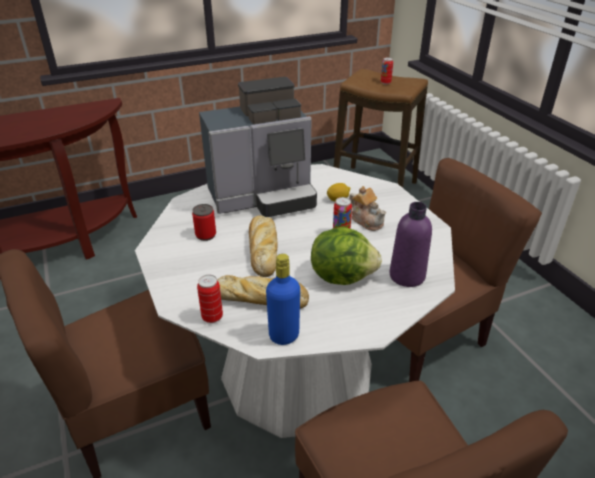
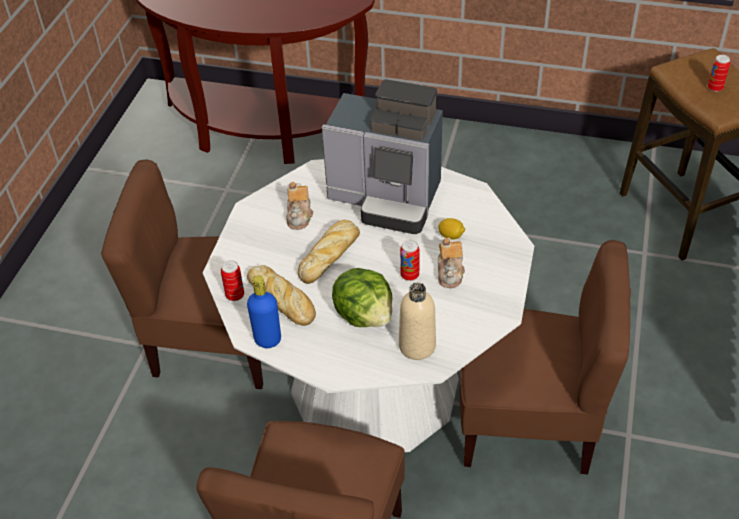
camera: 40 degrees right, 10 degrees up
can [192,204,216,241] -> teapot [286,182,313,230]
purple bottle [389,202,432,287] -> beige bottle [399,283,436,360]

